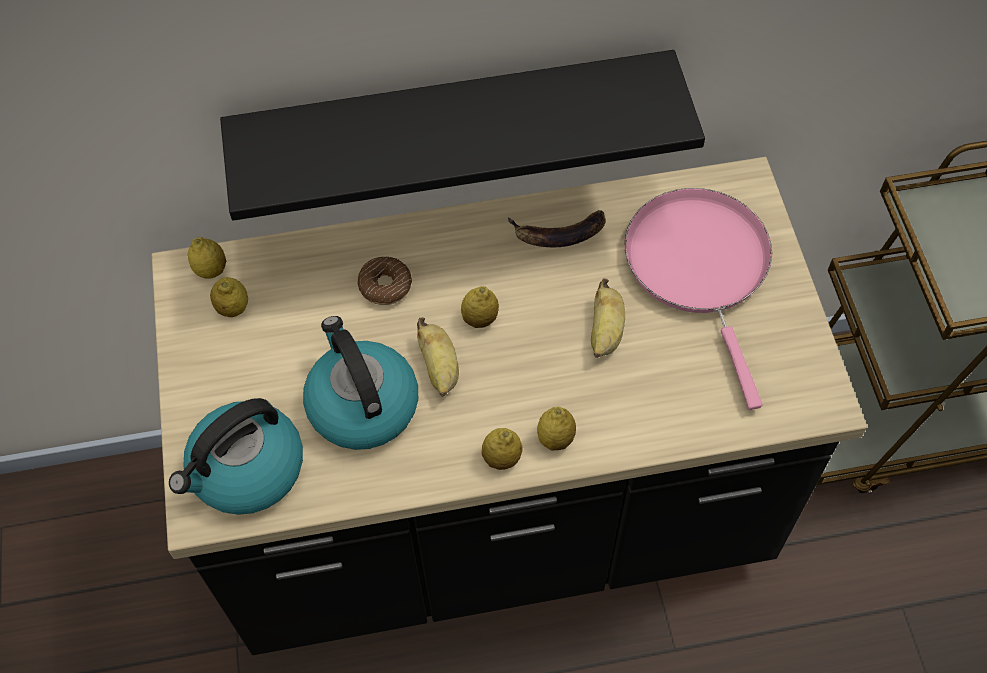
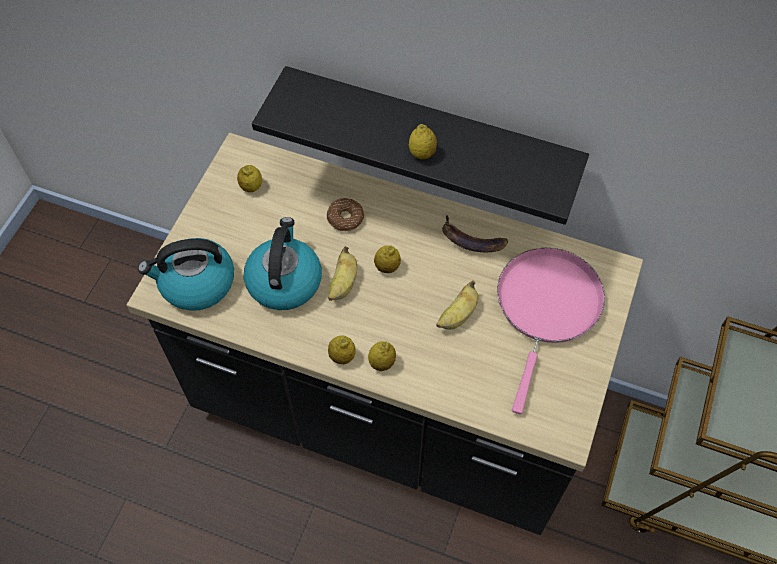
camera: 30 degrees right, 0 degrees up
lemon [188,237,226,279] -> lemon moved to [409,124,437,159]

